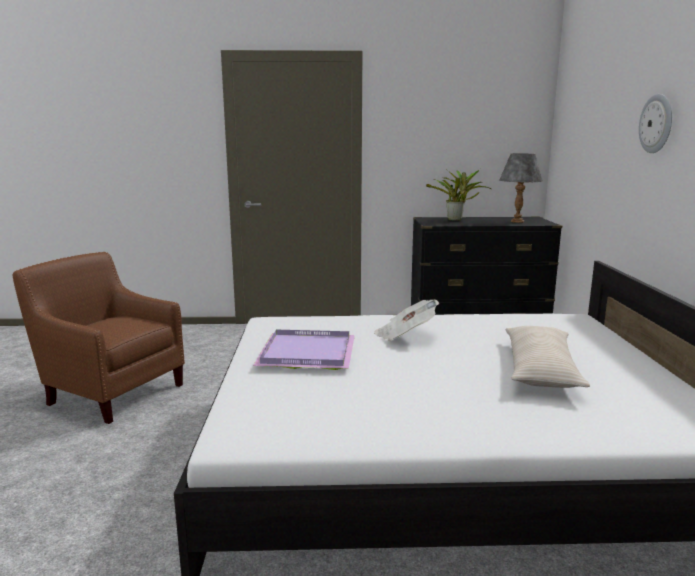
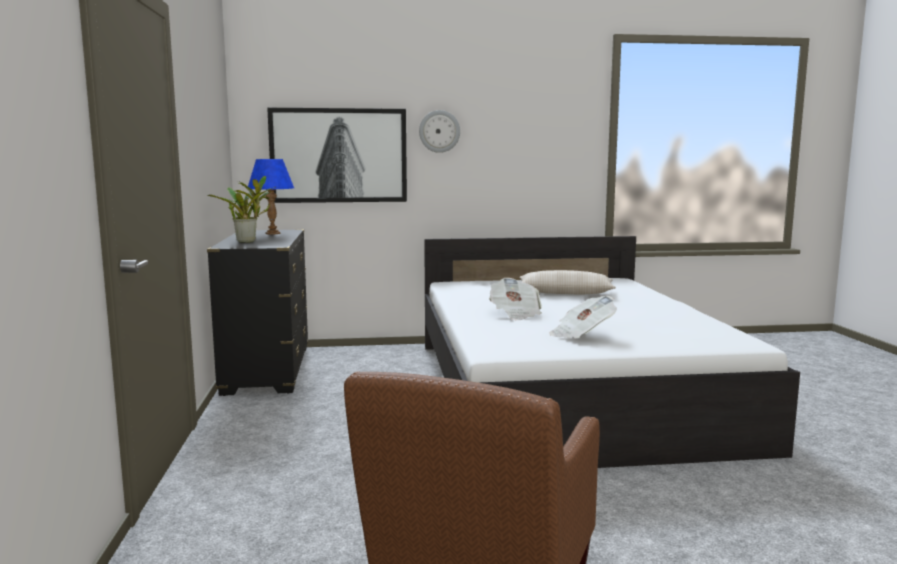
camera: 95 degrees left, 5 degrees down
purple tray [253,330,355,370] -> newspaper [549,296,617,339]
grey table lamp [500,153,543,223] -> blue table lamp [248,159,294,235]
none -> picture [267,108,407,203]

